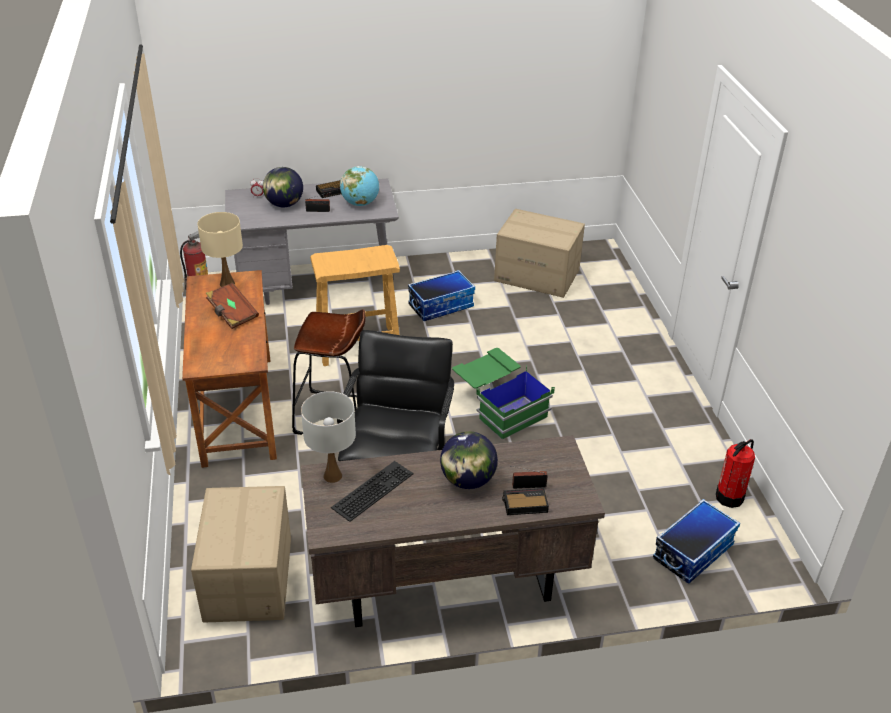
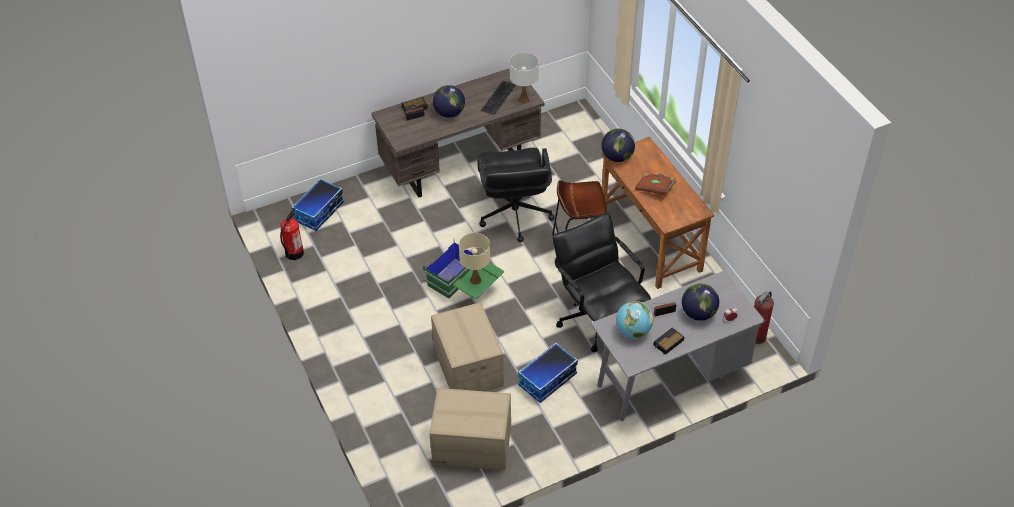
camera: 165 degrees right, 10 degrees up
cardboard box [191,486,291,623] -> cardboard box moved to [431,302,504,391]
beige table lamp [197,212,243,287] -> beige table lamp moved to [459,233,490,285]
beige stool [310,245,400,366] -> black office chair [552,212,651,352]
none -> globe [602,129,635,162]

